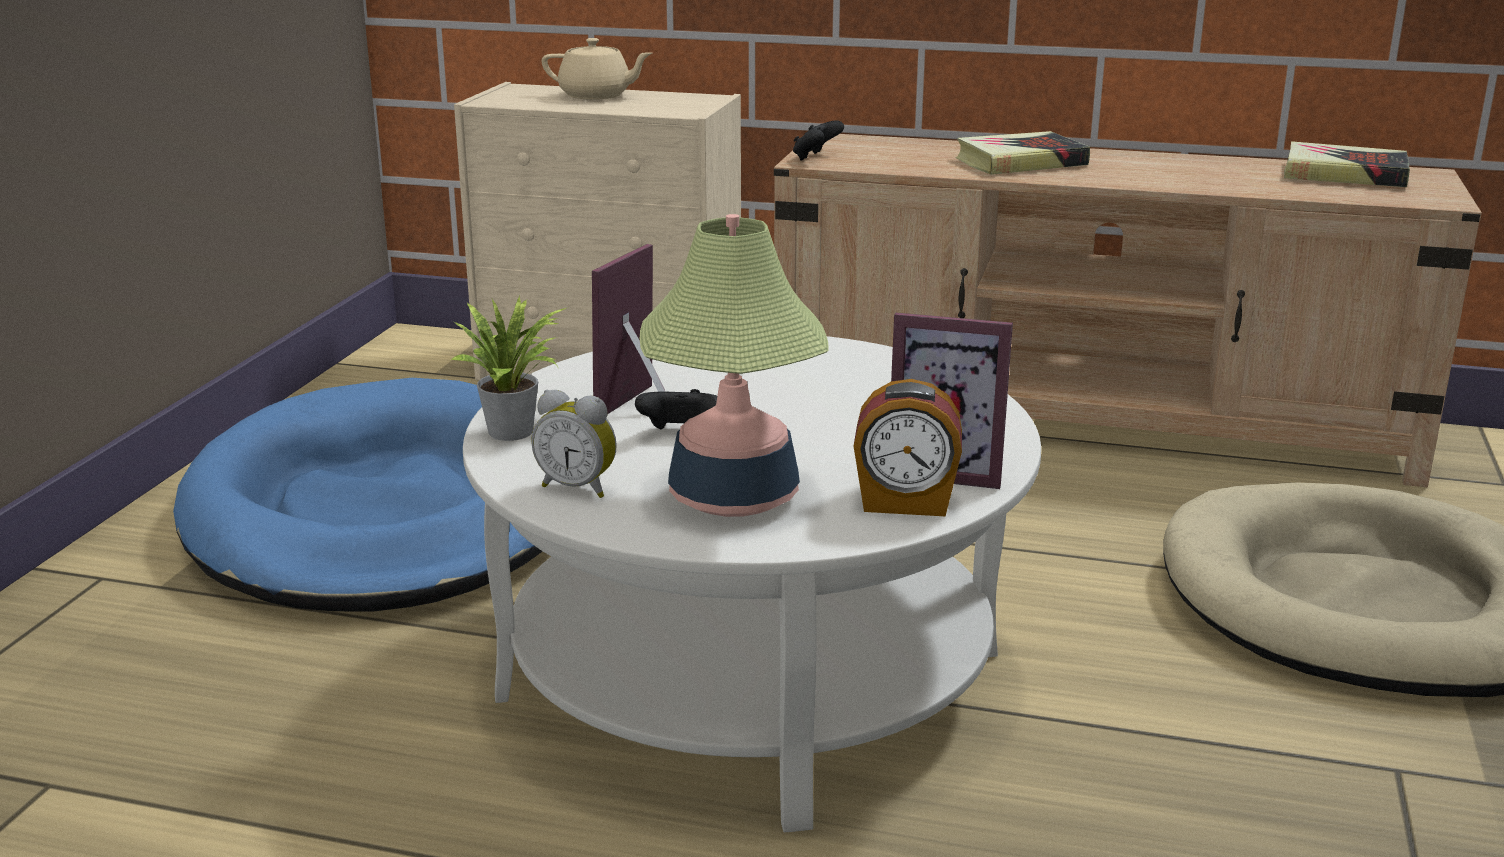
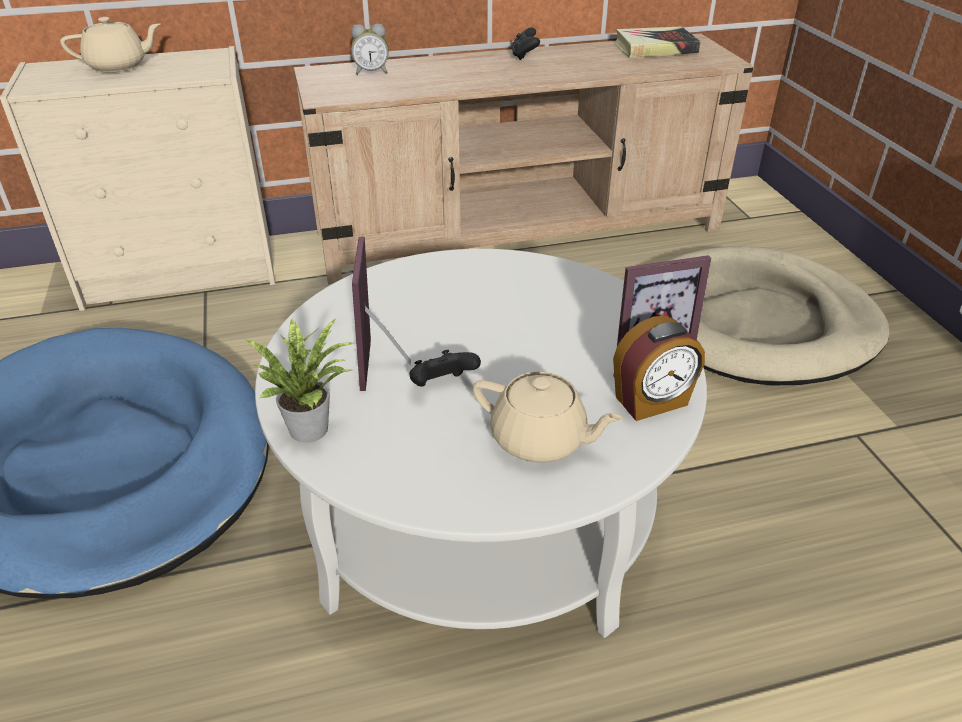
camera: 30 degrees left, 15 degrees up
alarm clock [531,390,617,498] -> alarm clock moved to [351,24,389,75]
table lamp [640,214,829,517] -> beige teapot [472,371,623,463]
black game controller [793,120,844,161] -> black game controller moved to [511,27,540,60]
book [956,131,1090,175] -> none

